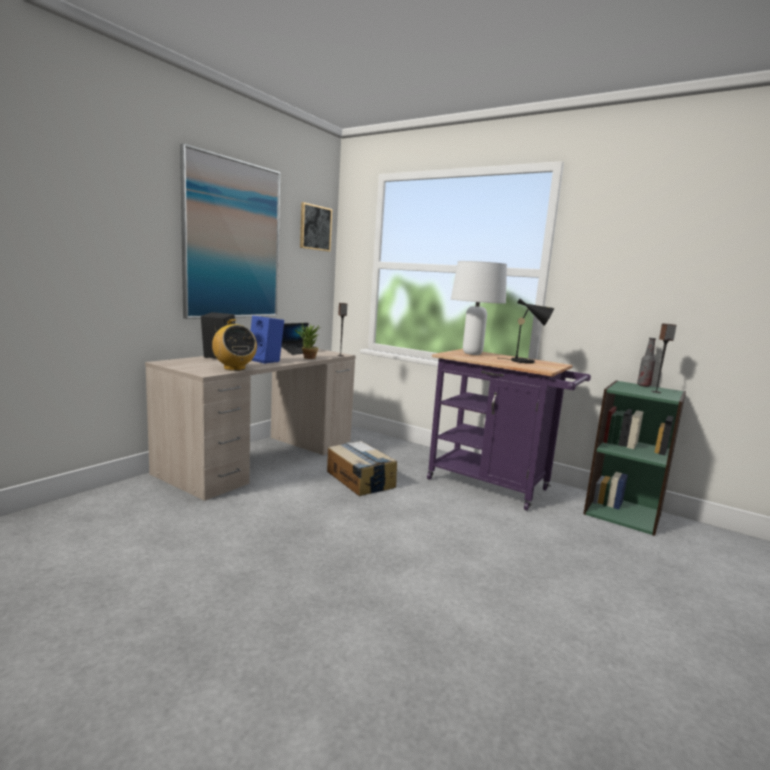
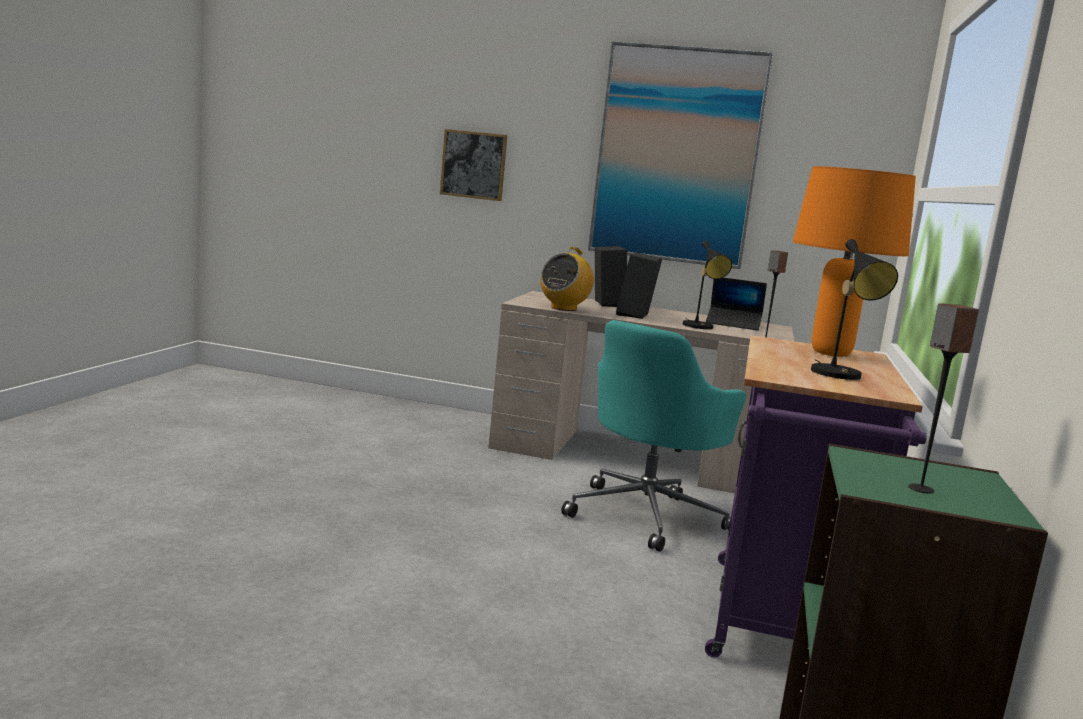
camera: 70 degrees right, 0 degrees up
blue speaker [251,316,284,364] -> black speaker [616,252,662,319]
potted plant [295,323,321,359] -> black table lamp [683,241,732,329]
picture [300,202,332,252] -> picture moved to [440,129,507,201]
cardboard box [327,441,397,496] -> turquoise office chair [561,320,746,552]
white table lamp [451,261,507,355] -> orange table lamp [793,166,916,357]
bottle [637,338,656,387] -> none

